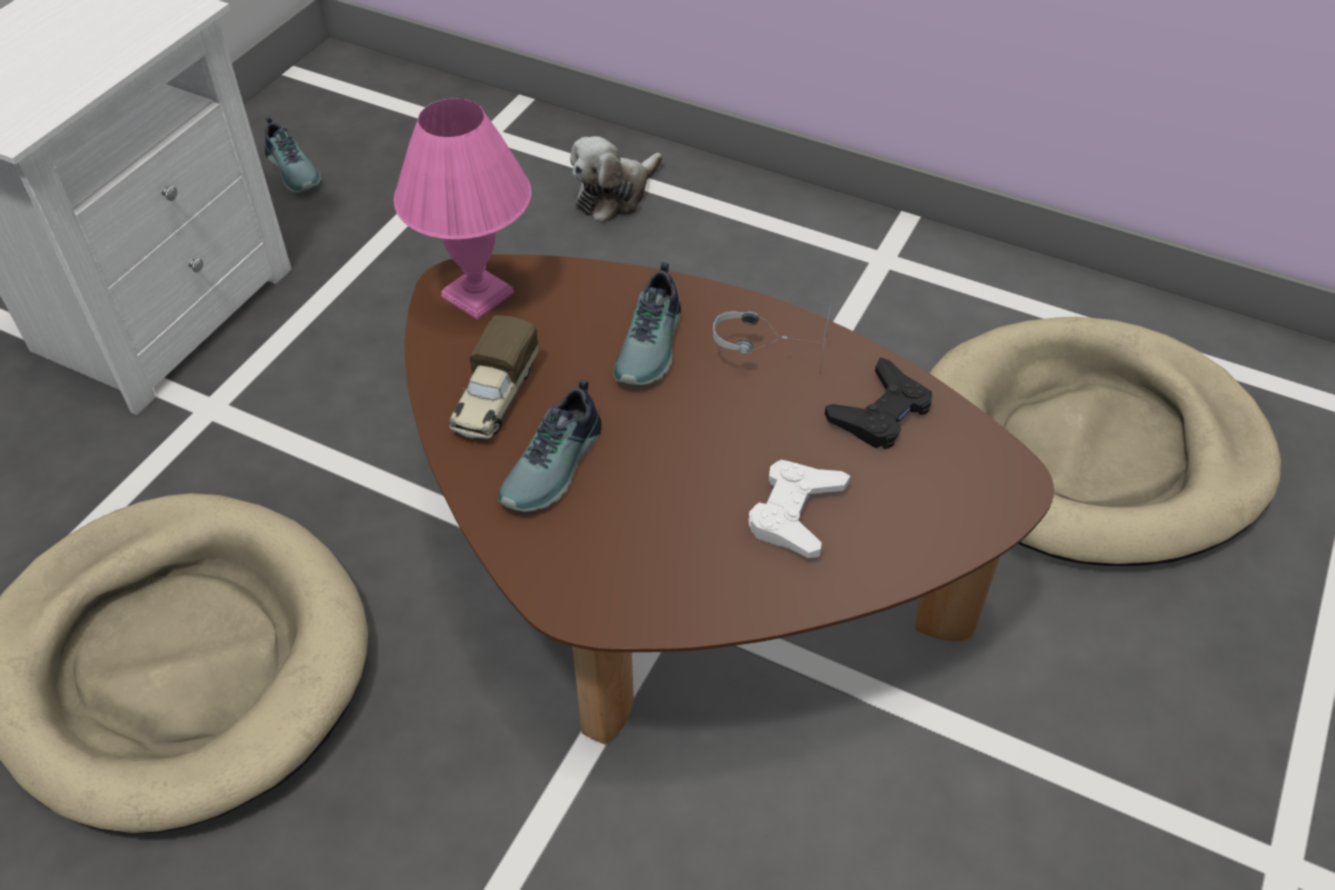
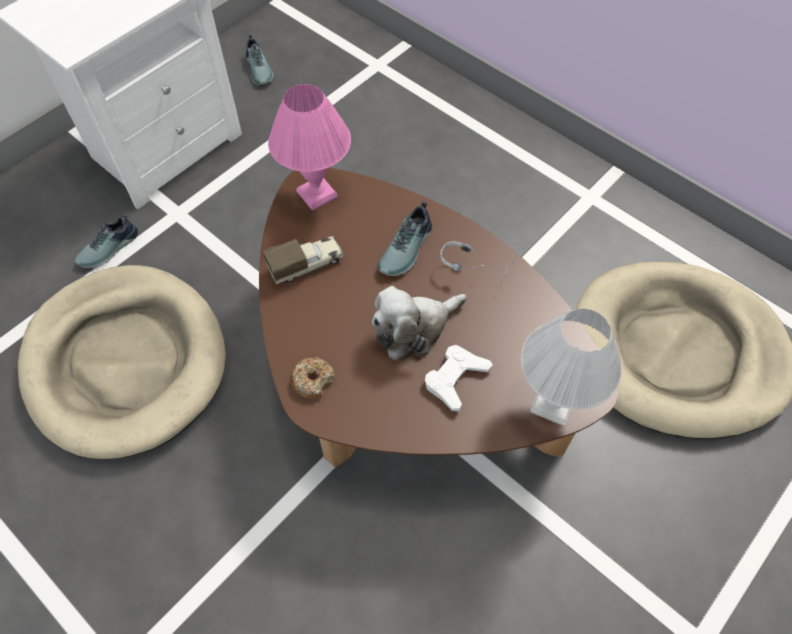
camera: 15 degrees right, 10 degrees up
toy truck [449,315,538,439] -> toy truck turned 150 degrees counterclockwise [263,236,343,285]
shoe [498,379,602,512] -> shoe moved to [75,214,138,268]
plush toy [570,136,662,223] -> plush toy moved to [372,286,467,361]
black game controller [825,357,933,449] -> none
none -> donut [291,357,335,399]
none -> white table lamp [521,308,622,426]

